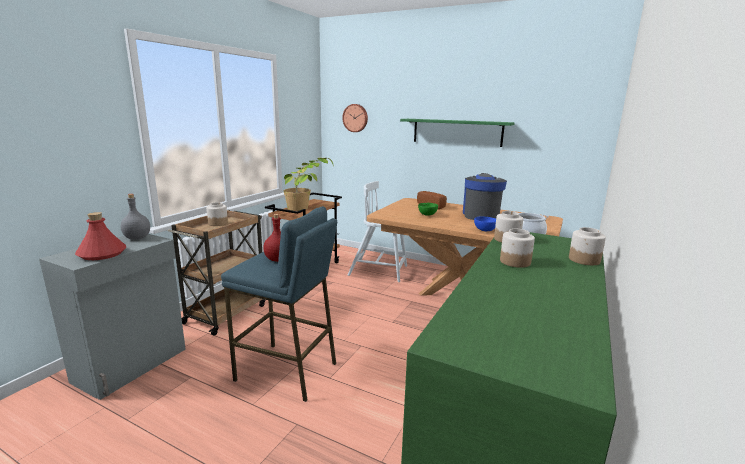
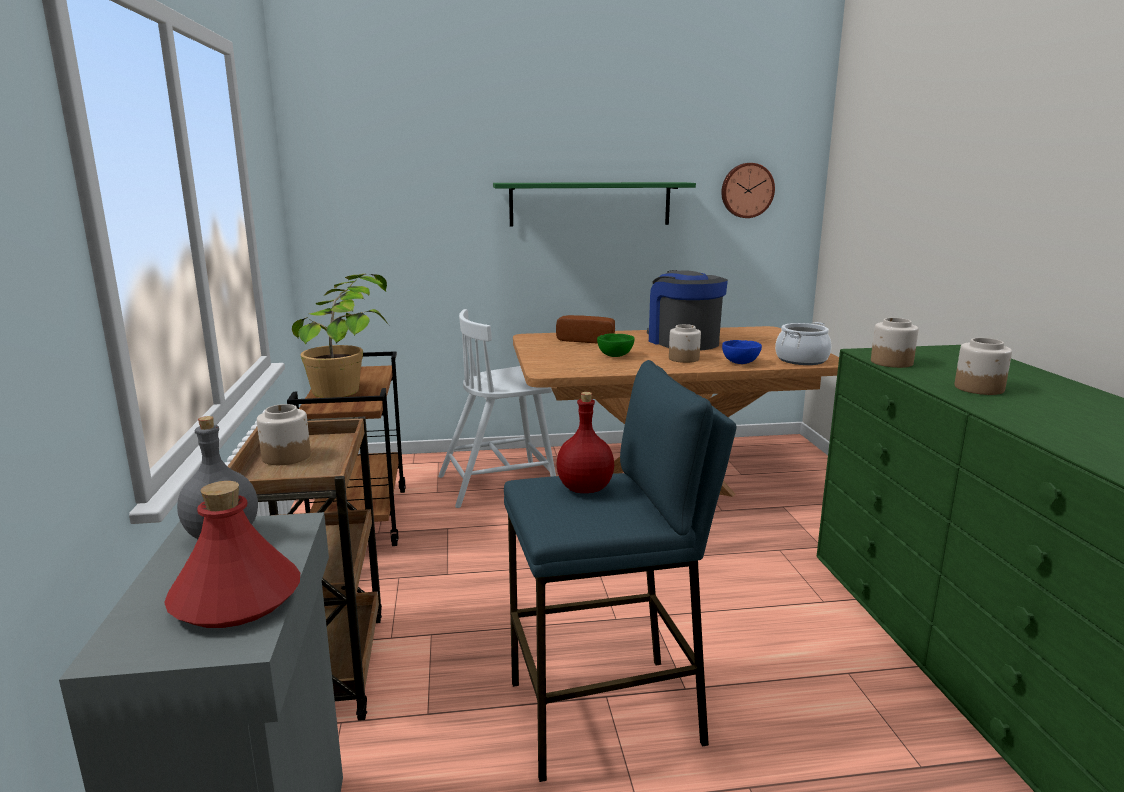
camera: 35 degrees left, 0 degrees up
wall clock [342,104,368,132] -> wall clock moved to [721,163,775,218]
jar [569,227,606,265] -> jar moved to [669,324,701,363]

